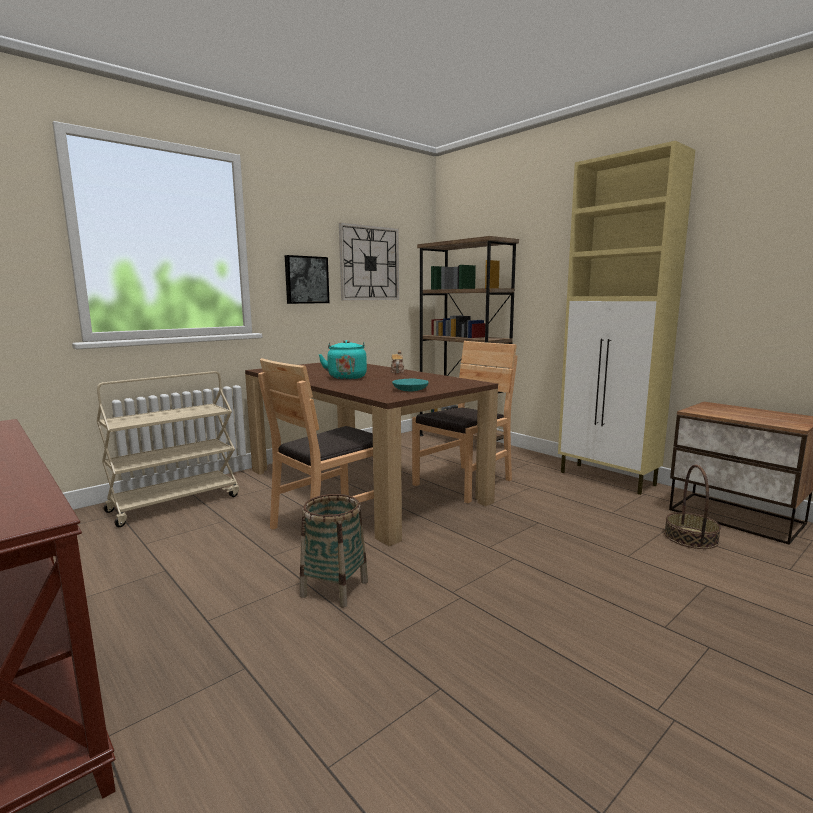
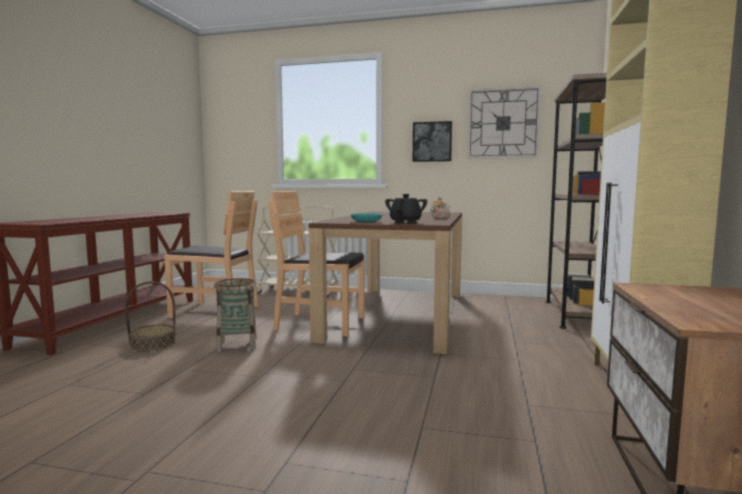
camera: 55 degrees right, 5 degrees down
turquoise kettle [318,340,367,380] -> none
brown chair [412,341,517,503] -> brown chair moved to [164,191,259,318]
basket [664,465,721,549] -> basket moved to [125,281,175,351]
none -> black teapot [385,194,427,224]

